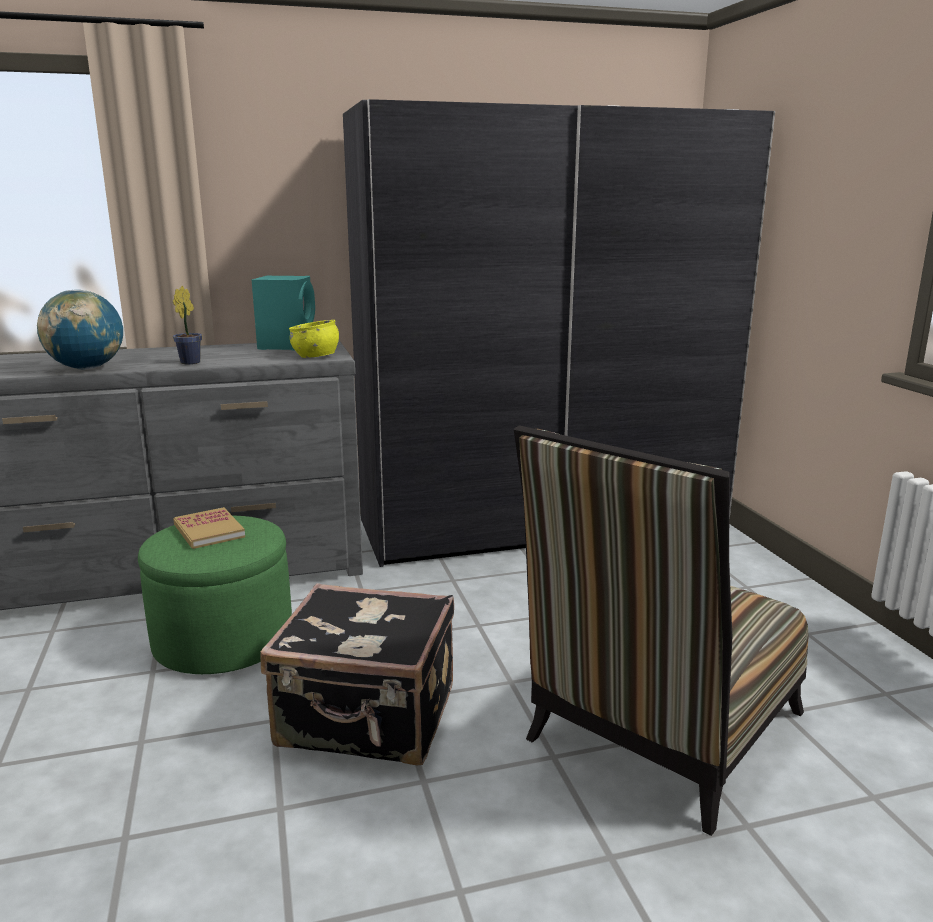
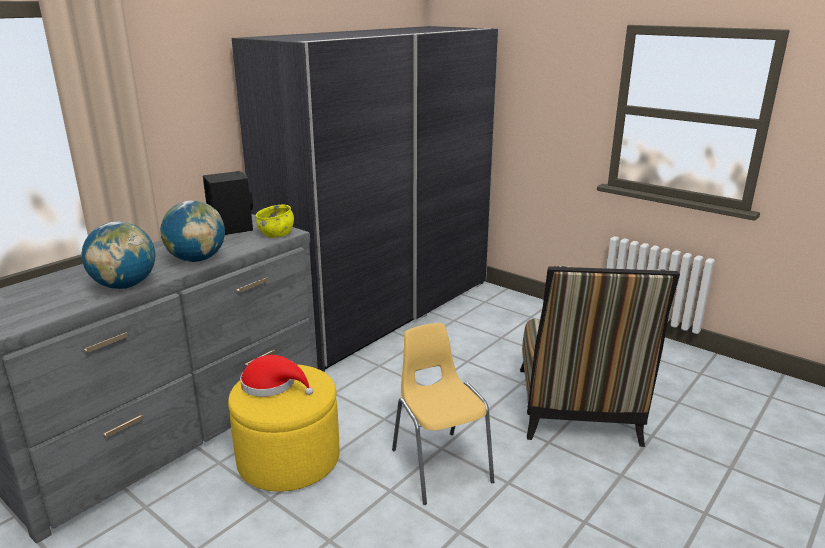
camera: 35 degrees left, 5 degrees up
green ottoman [138,516,292,674] -> yellow ottoman [228,364,340,492]
potted plant [173,286,202,364] -> globe [160,200,225,262]
book [173,507,245,549] -> red hat [240,355,313,397]
turquoise speaker [252,276,315,350] -> black speaker [203,171,253,235]
black suitcase [260,583,454,766] -> yellow chair [392,323,494,505]

